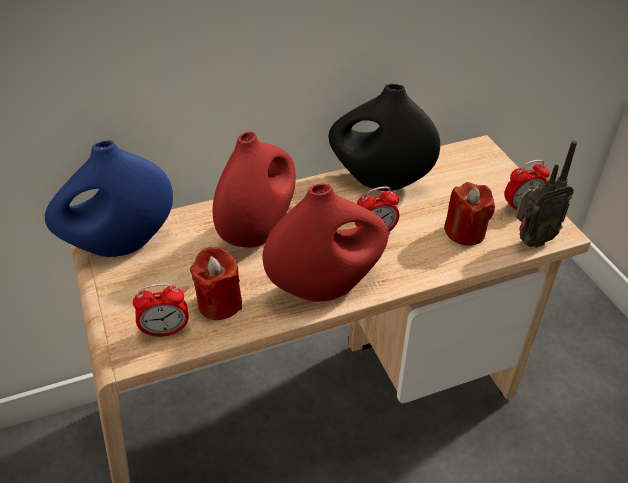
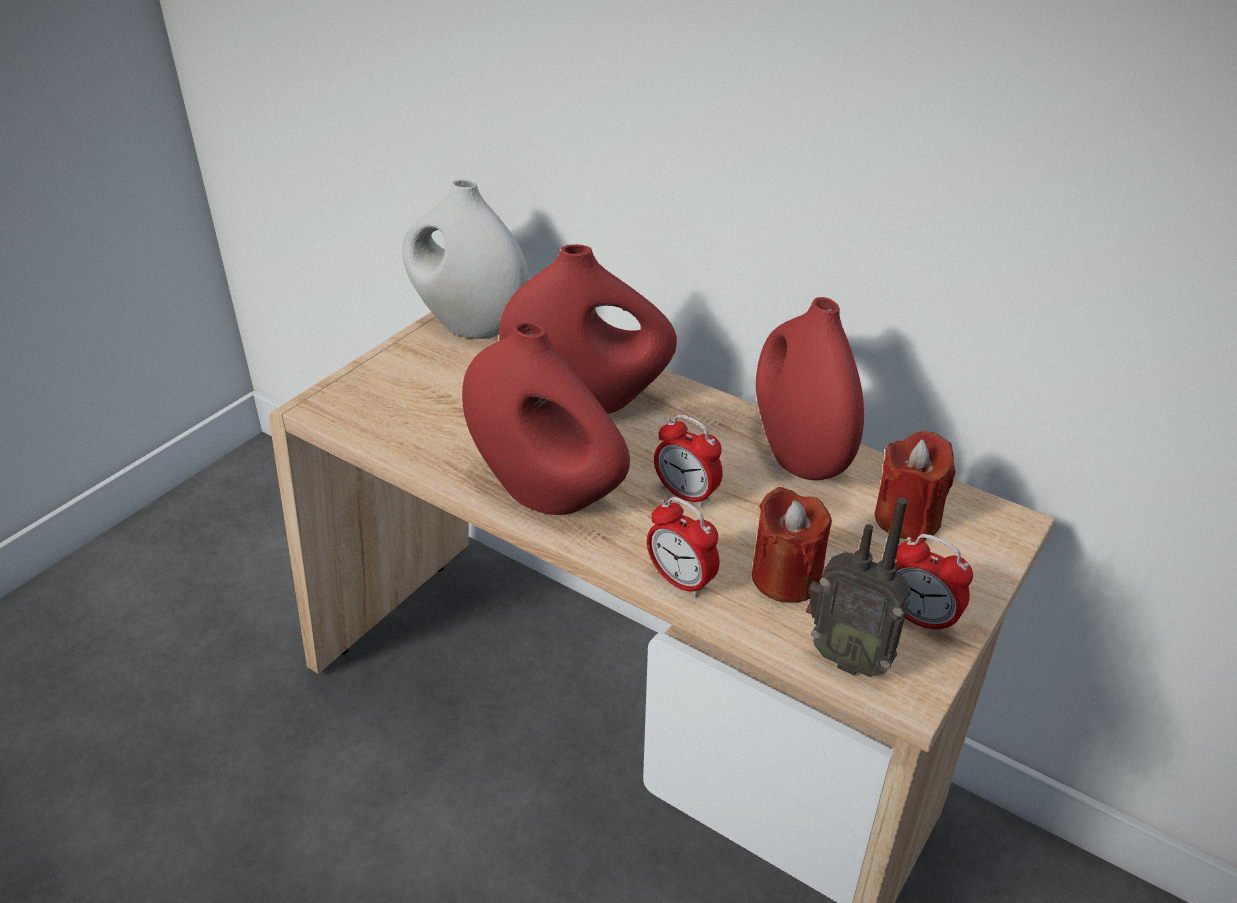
camera: 55 degrees right, 5 degrees down
blue vase [45,140,173,257] -> white vase [402,180,530,339]
alarm clock [133,283,189,338] -> alarm clock moved to [647,497,720,597]
red candle [190,247,242,320] -> red candle moved to [875,431,955,541]
black vase [328,84,440,191] -> red vase [756,297,864,480]

